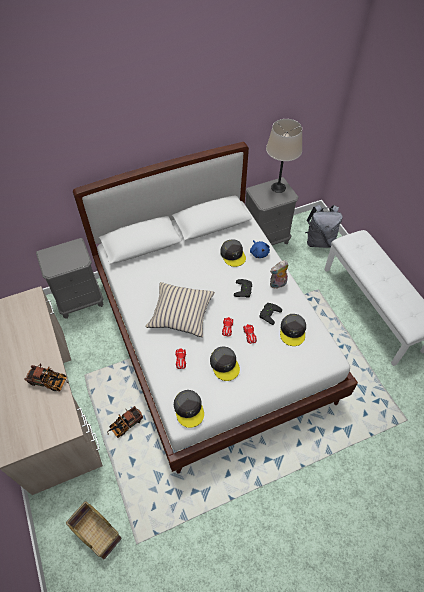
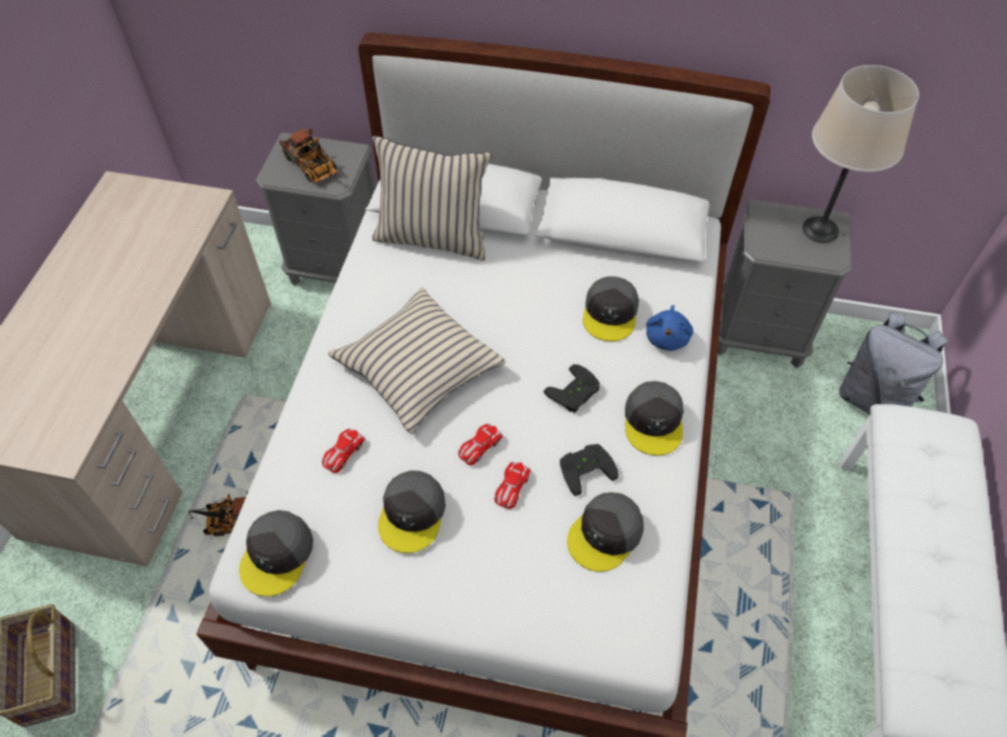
camera: 35 degrees right, 0 degrees up
toy truck [24,363,68,391] -> toy truck moved to [279,128,338,183]
plush toy [270,260,288,289] -> grey cap [625,381,684,456]
none -> beige pillow [372,136,492,261]

